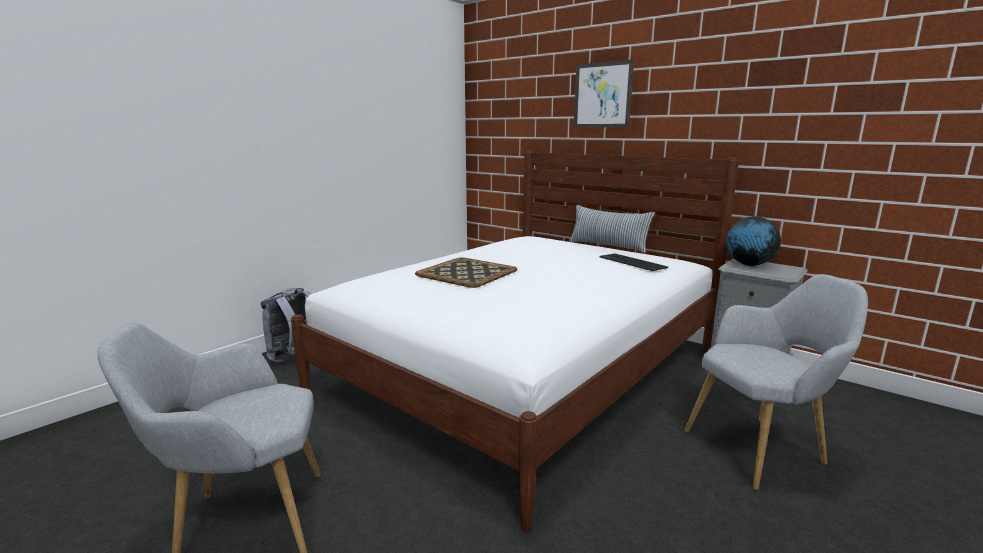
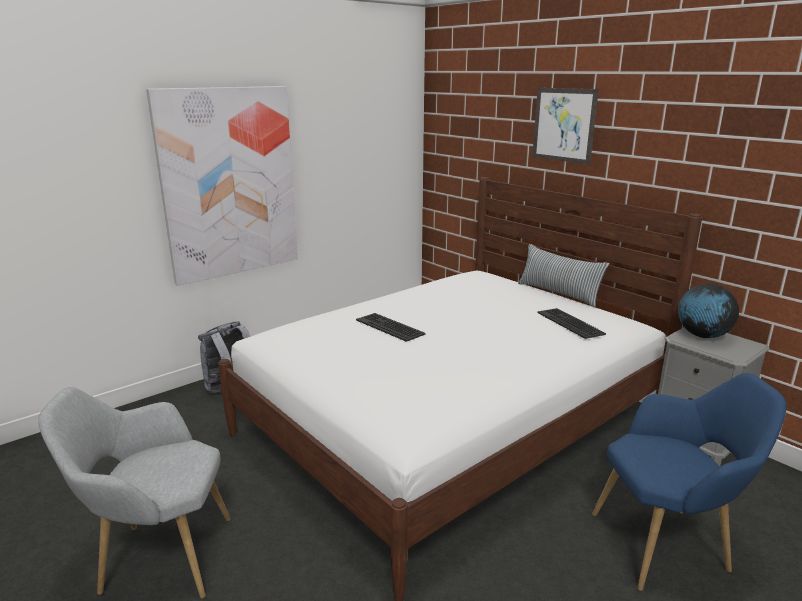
camera: 10 degrees right, 5 degrees up
tray [415,257,517,288] -> keyboard [356,313,425,342]
grey armchair [685,274,868,490] -> blue armchair [592,373,786,591]
none -> picture [146,86,298,286]

